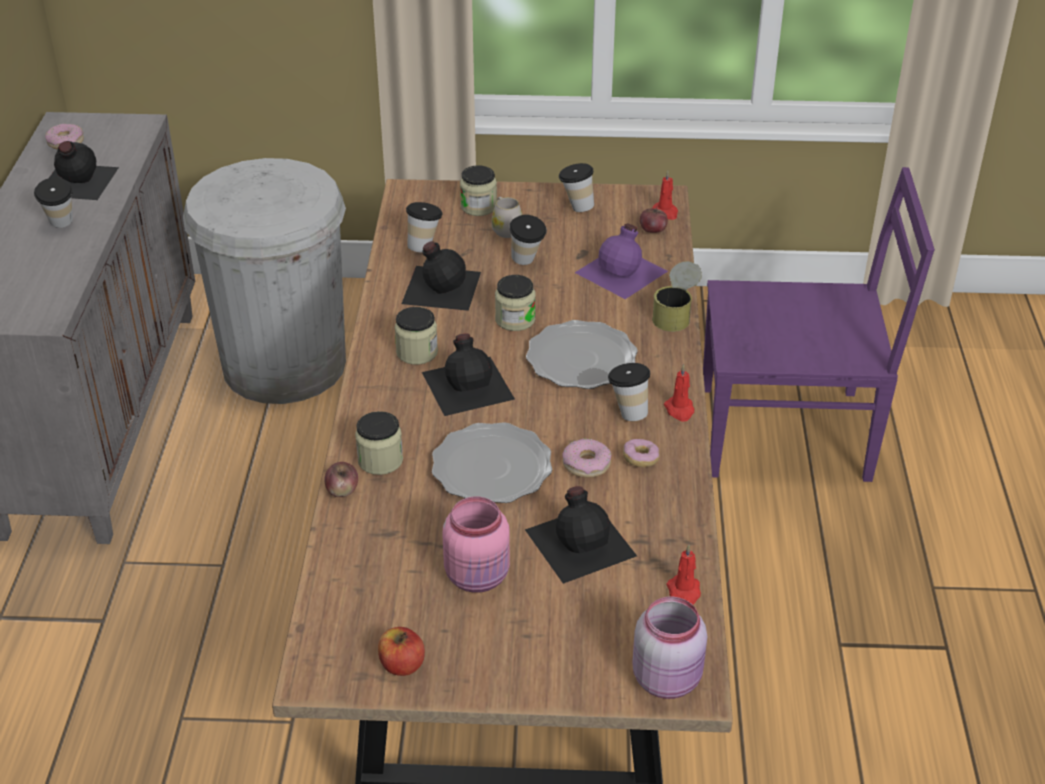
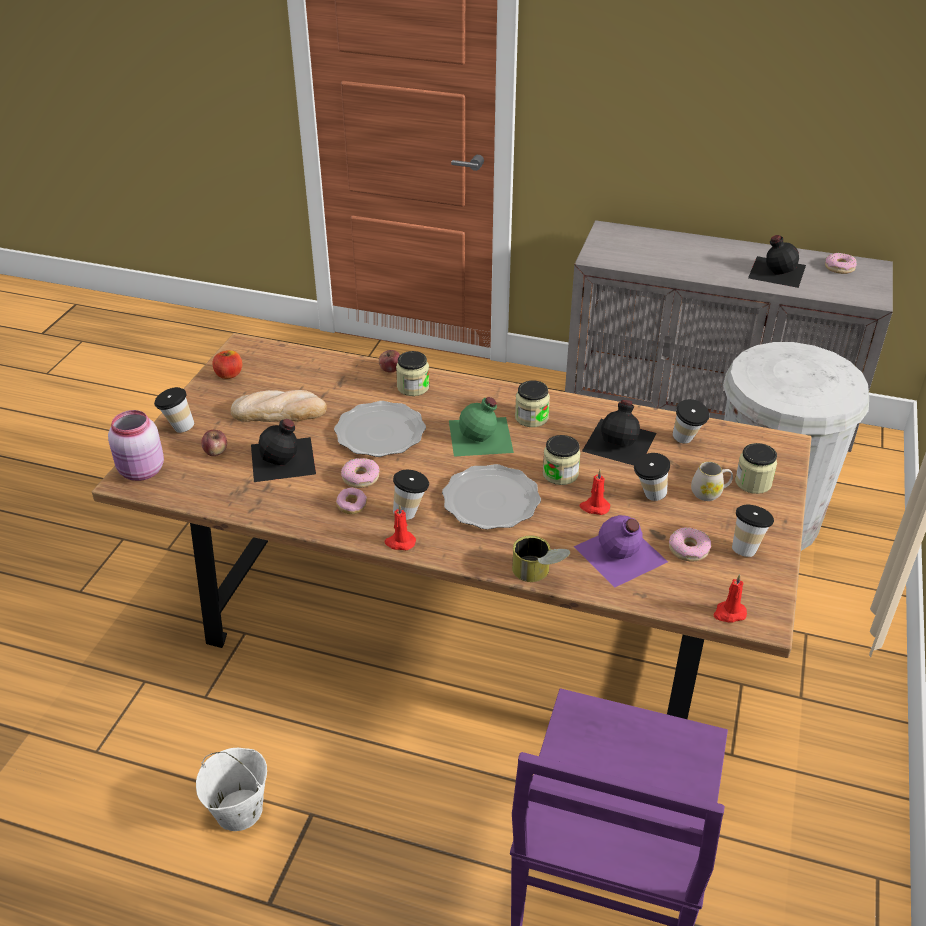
camera: 105 degrees right, 0 degrees up
cup [34,177,73,228] -> cup moved to [154,387,194,433]
black bottle [422,333,515,416] -> green bottle [449,397,514,457]
pink jar [442,497,510,593] -> bread [231,390,327,422]
apple [640,207,668,233] -> apple moved to [201,430,227,456]
red candle [666,544,701,605] -> red candle moved to [579,470,610,515]
none -> white bucket [196,748,267,831]
none -> donut [669,527,711,561]

